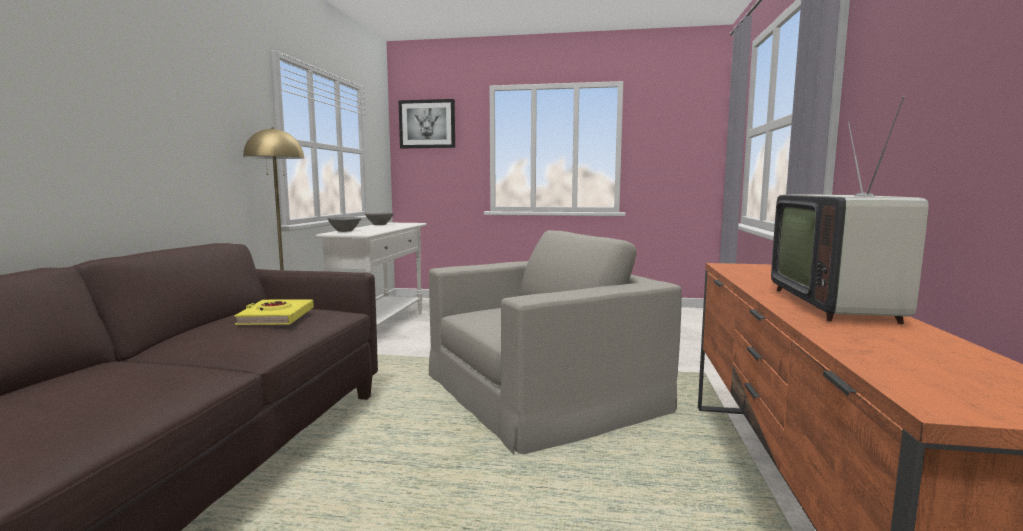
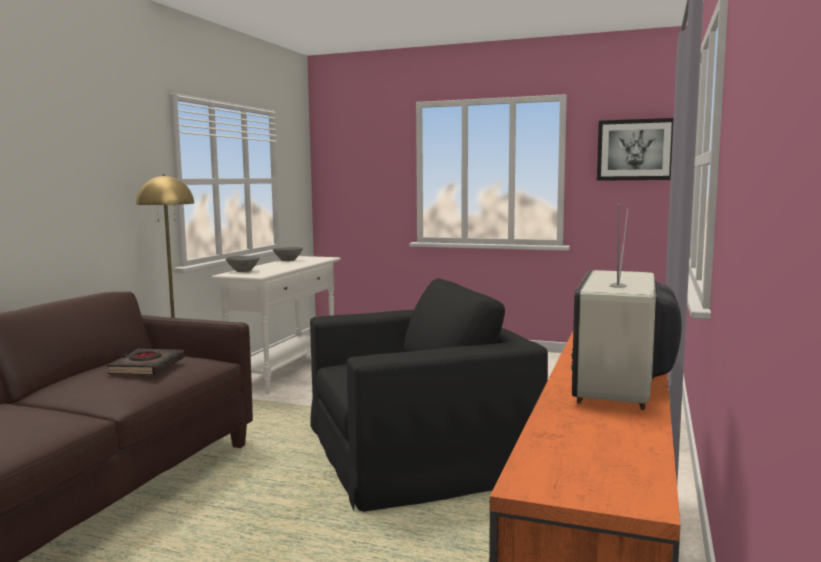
camera: 10 degrees right, 0 degrees up
yellow book [234,300,314,325] -> black book [107,348,184,375]
picture [398,99,455,148] -> picture moved to [597,118,674,181]
beige armchair [429,230,682,455] -> black armchair [310,278,548,512]

